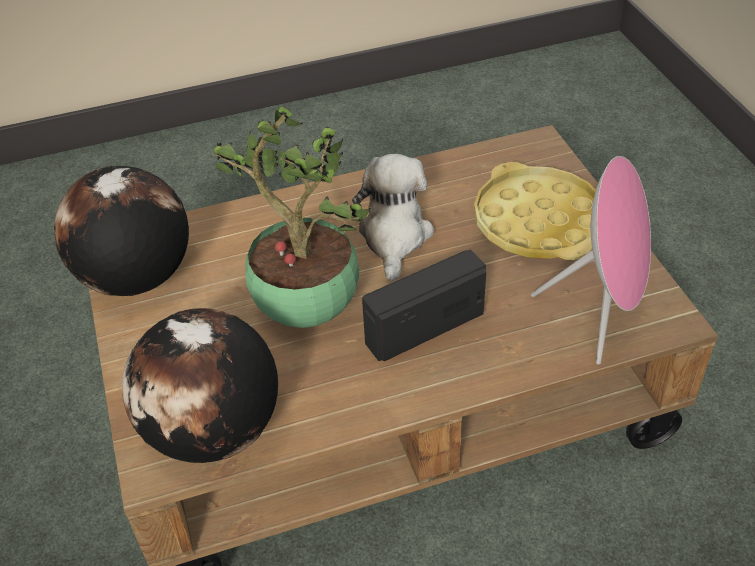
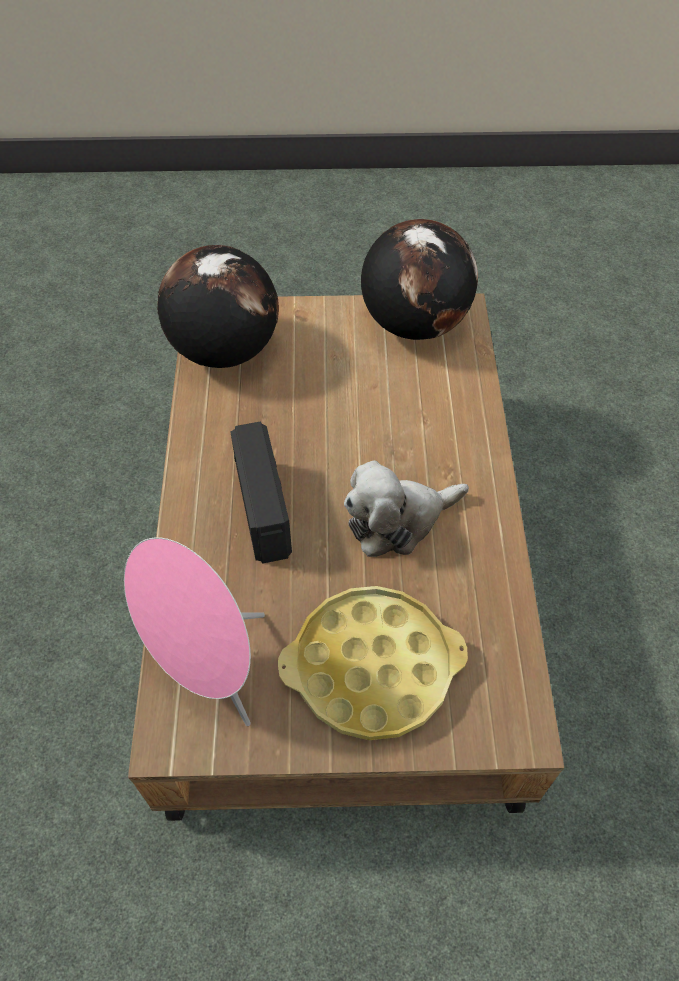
camera: 105 degrees right, 10 degrees up
potted plant [211,107,371,328] -> none
plush toy [352,154,434,281] -> plush toy turned 135 degrees clockwise [344,460,469,557]

